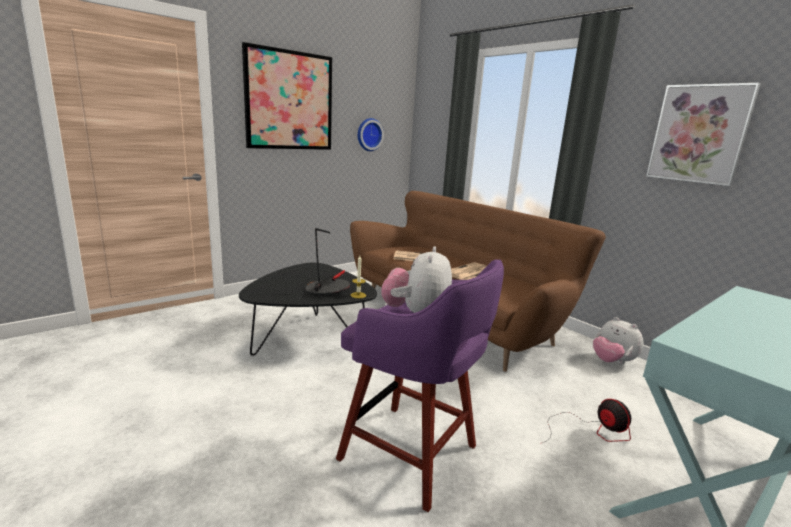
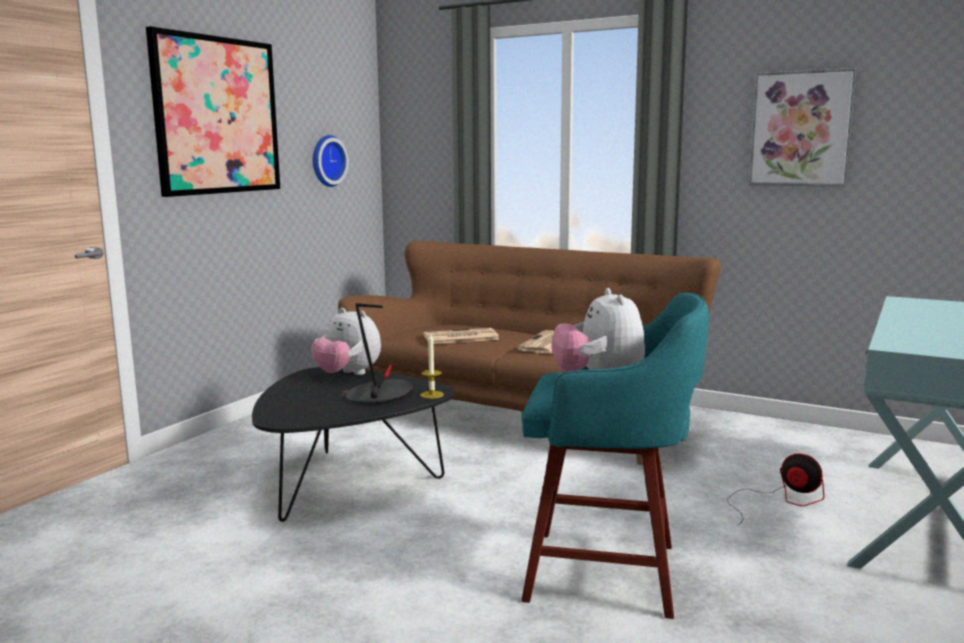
camera: 20 degrees left, 5 degrees down
purple stool [336,259,504,512] -> turquoise stool [521,292,709,619]
plush toy [593,317,644,364] -> plush toy moved to [311,308,381,375]

